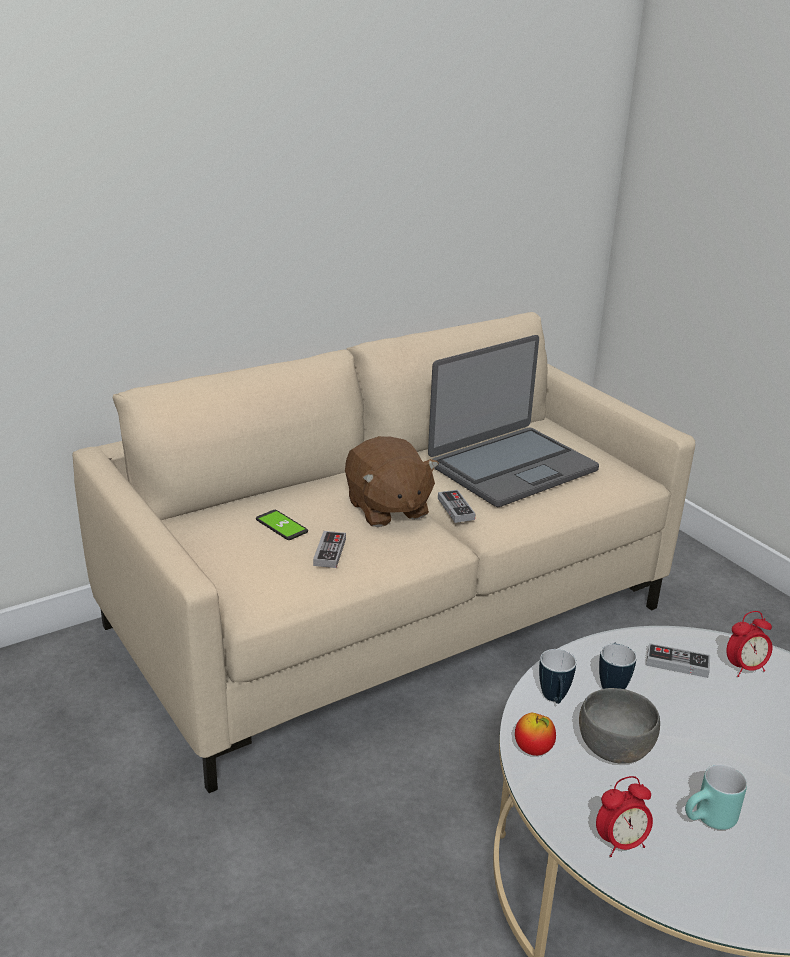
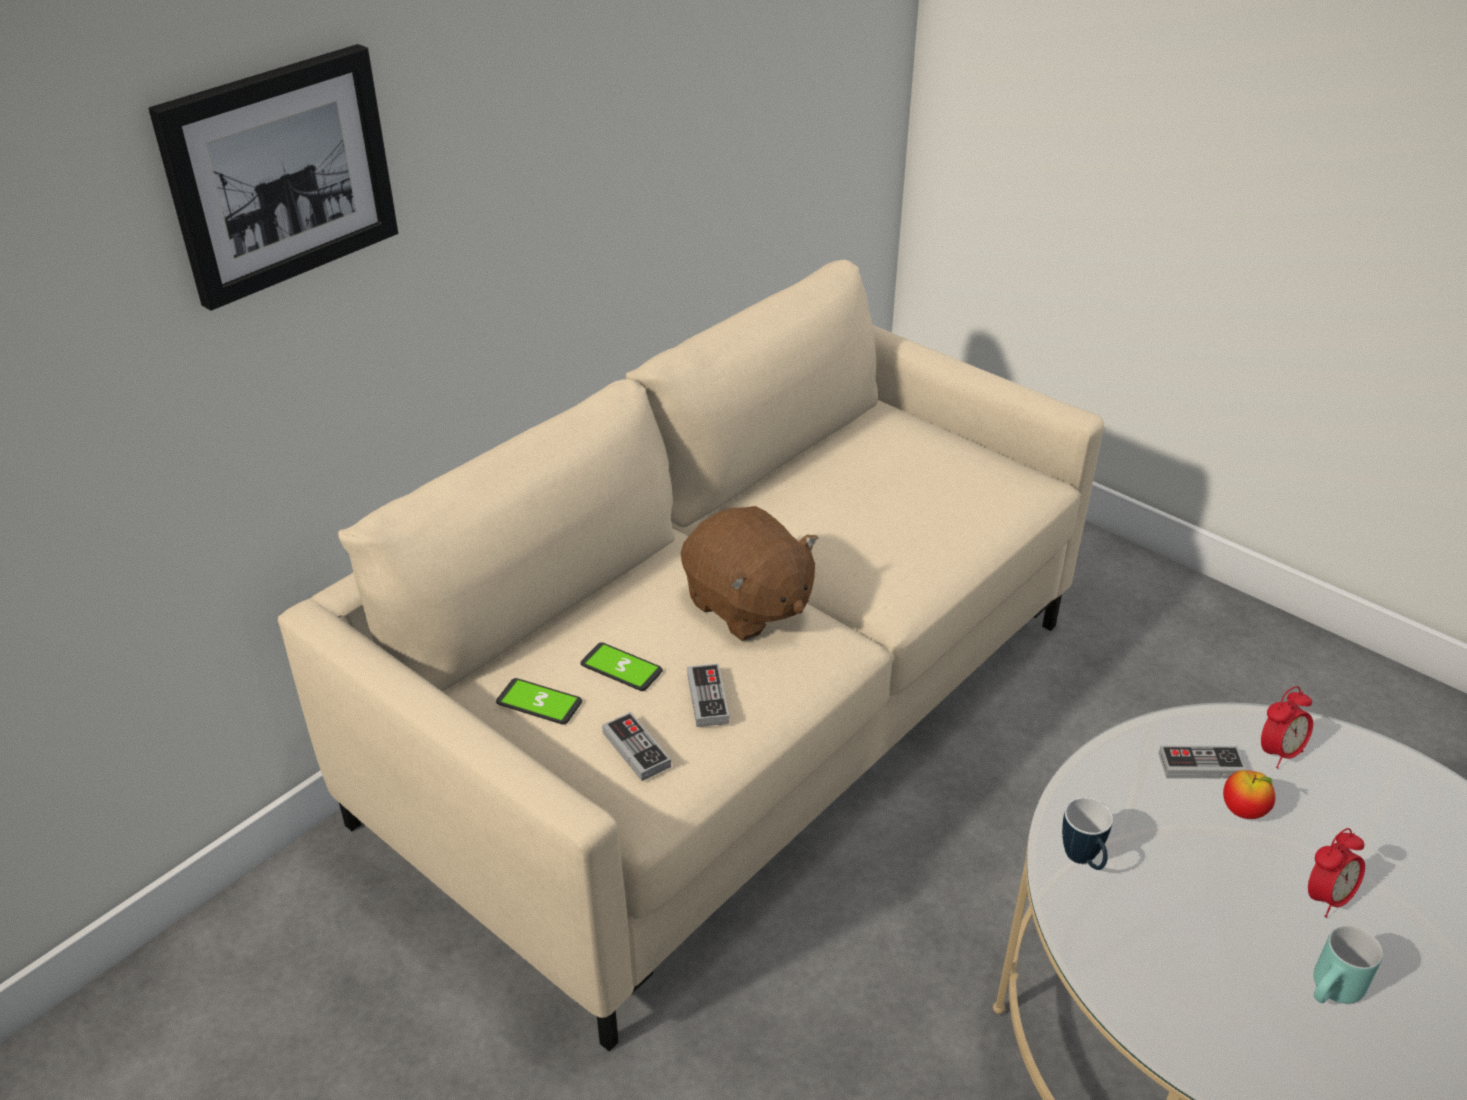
camera: 15 degrees left, 10 degrees up
laptop [428,335,599,507] -> none
game controller [438,490,476,523] -> game controller moved to [602,712,671,781]
apple [515,713,556,756] -> apple moved to [1223,770,1275,819]
grey bowl [579,688,660,764] -> none
alarm clock [596,776,653,857] -> alarm clock moved to [1308,828,1365,918]
mug [599,643,637,689] -> none
none -> picture [148,44,398,311]
none -> phone [496,678,582,725]

